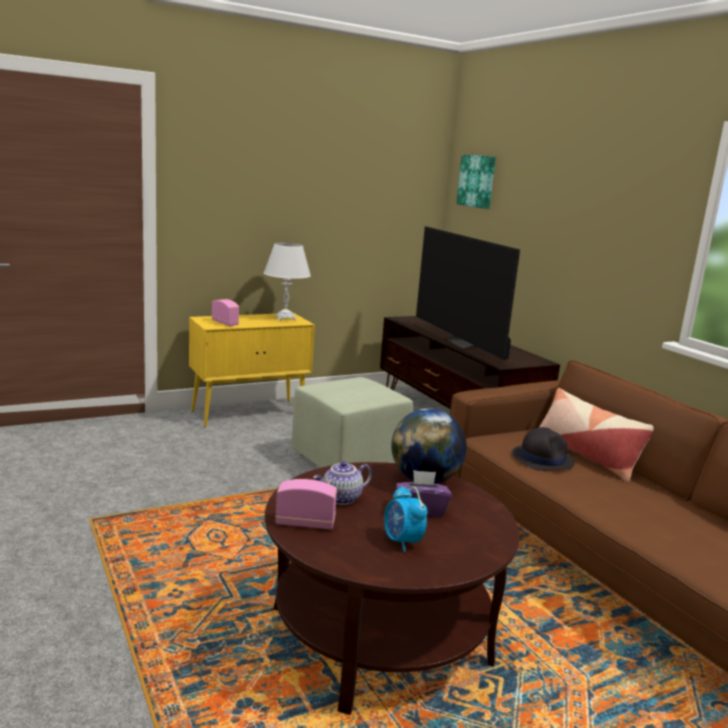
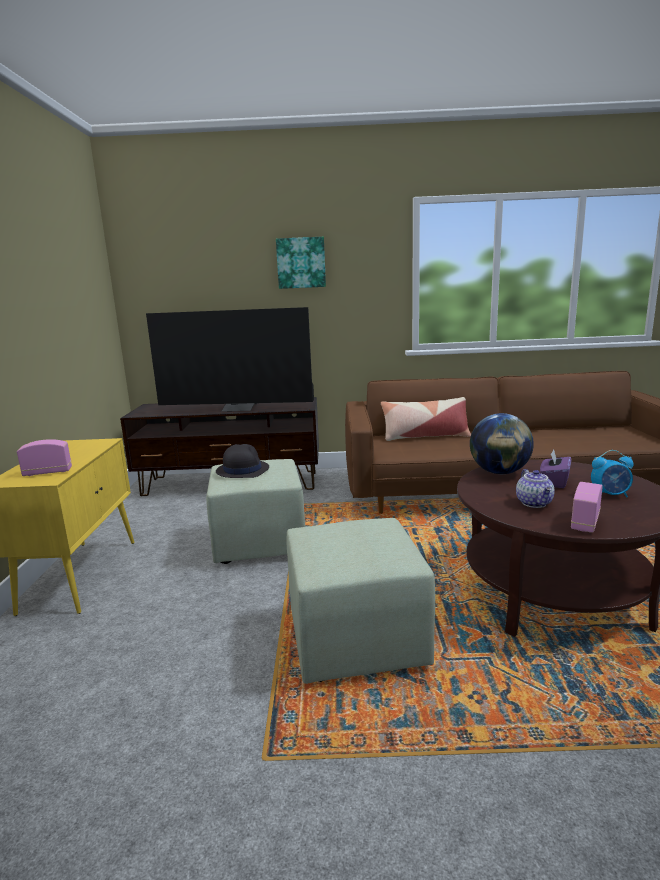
camera: 60 degrees left, 0 degrees up
white table lamp [264,243,311,321] -> none
picture [456,155,496,209] -> picture moved to [276,237,326,289]
black hat [512,427,575,471] -> black hat moved to [216,444,269,478]
none -> green ottoman [287,518,435,684]

